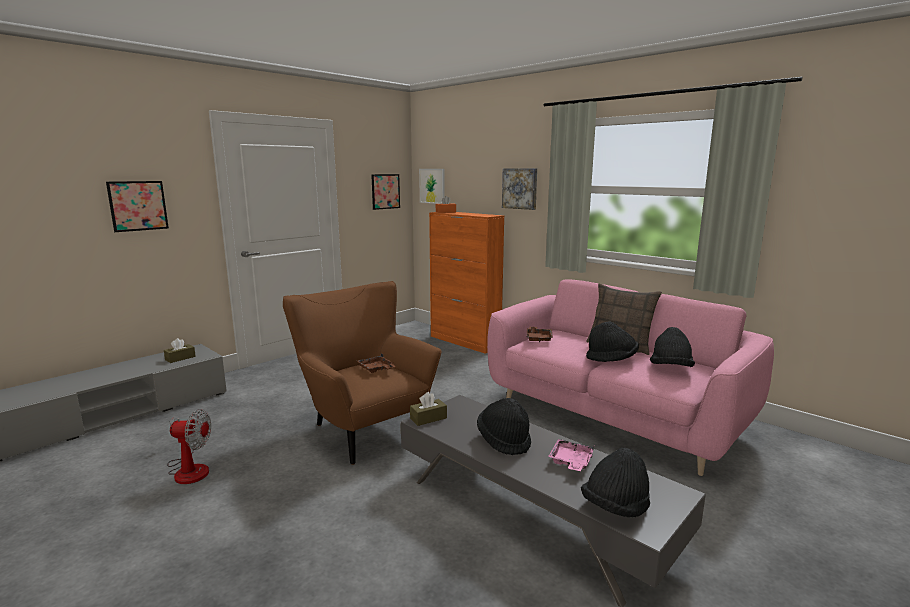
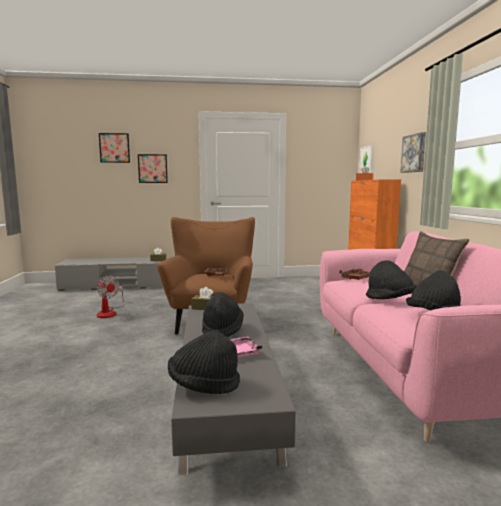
camera: 40 degrees right, 5 degrees down
picture [371,174,400,210] -> picture moved to [99,133,130,163]

